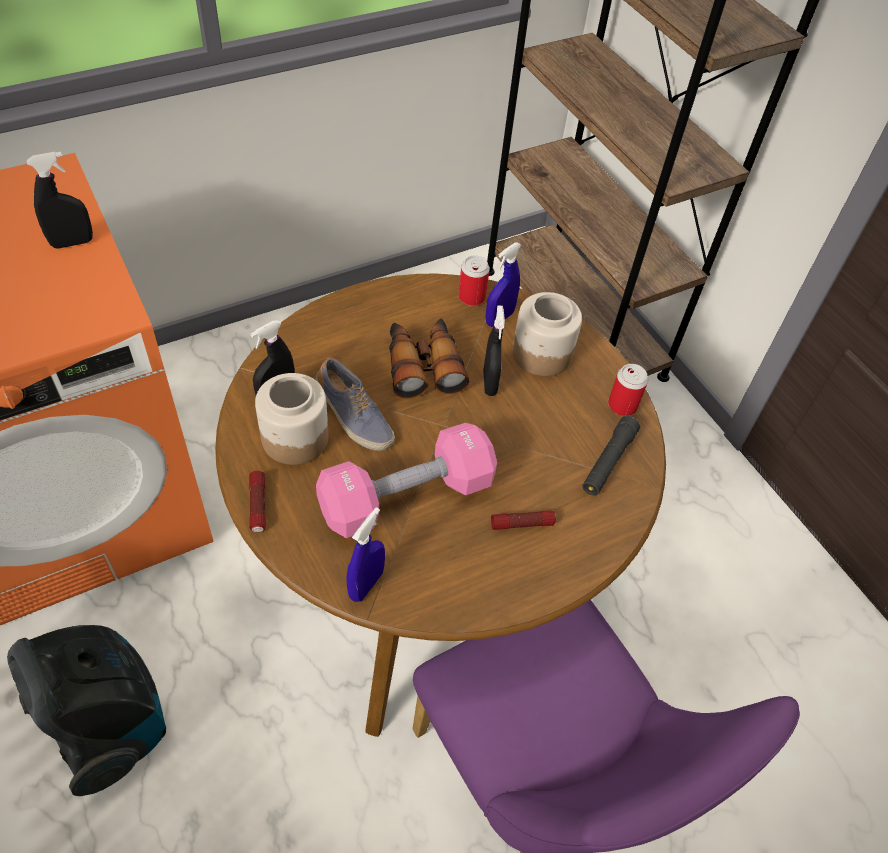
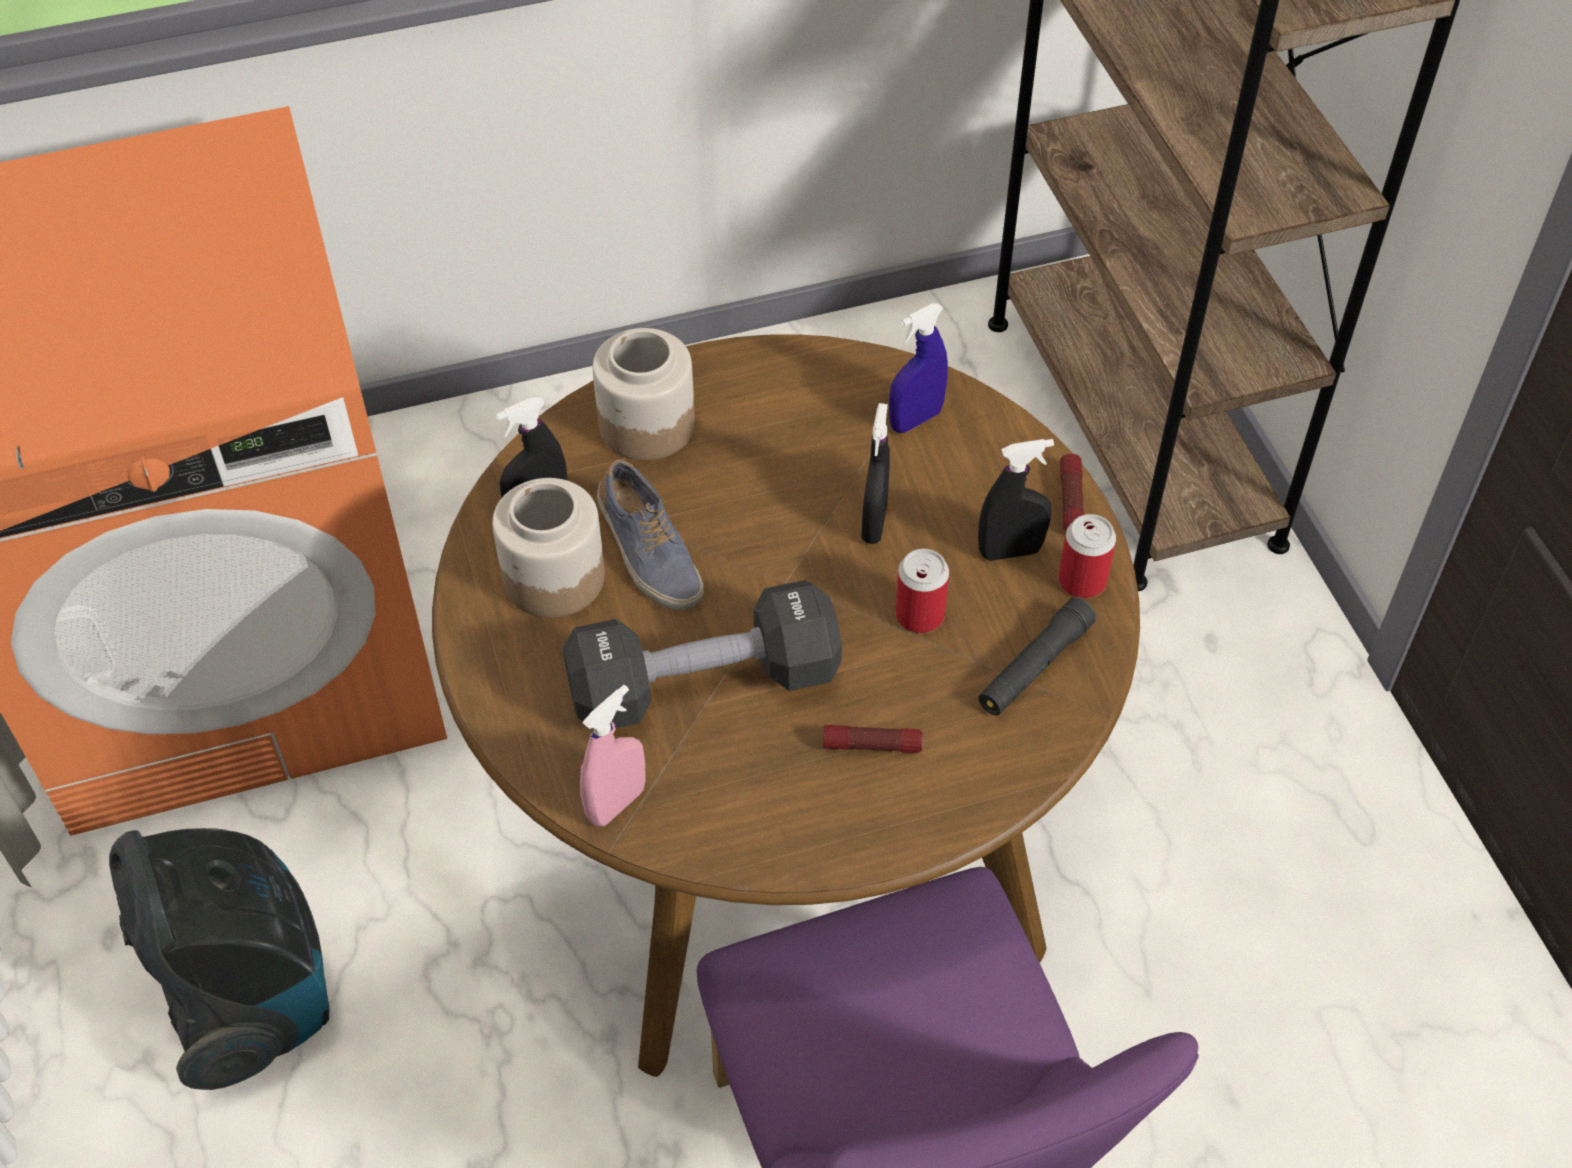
camera: 15 degrees right, 0 degrees up
black spray bottle [27,152,93,249] -> black spray bottle moved to [978,439,1054,561]
flashlight [249,471,266,532] -> flashlight moved to [1060,454,1085,532]
pink dumbbell [316,423,497,538] -> black dumbbell [563,580,842,730]
blue spray bottle [346,507,385,602] -> pink spray bottle [580,685,646,826]
binoculars [389,319,469,398] -> none
can [458,255,490,306] -> can moved to [895,549,949,633]
jar [512,292,582,376] -> jar moved to [593,328,695,461]

